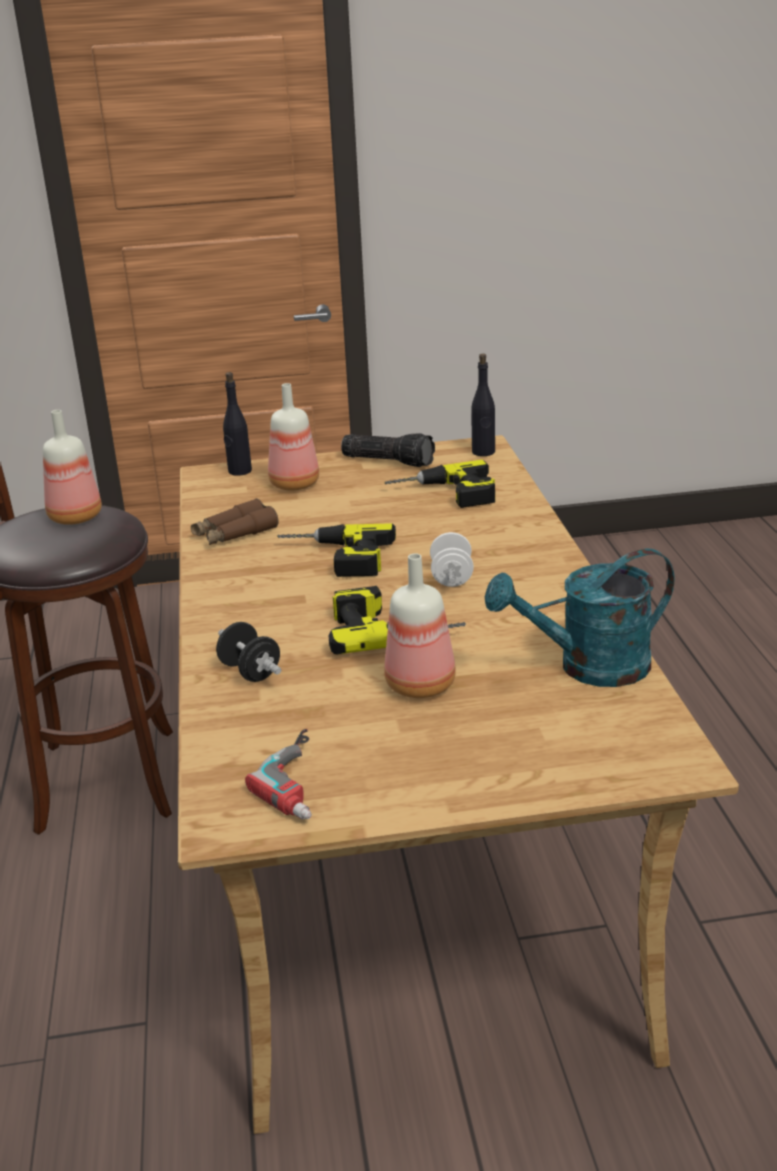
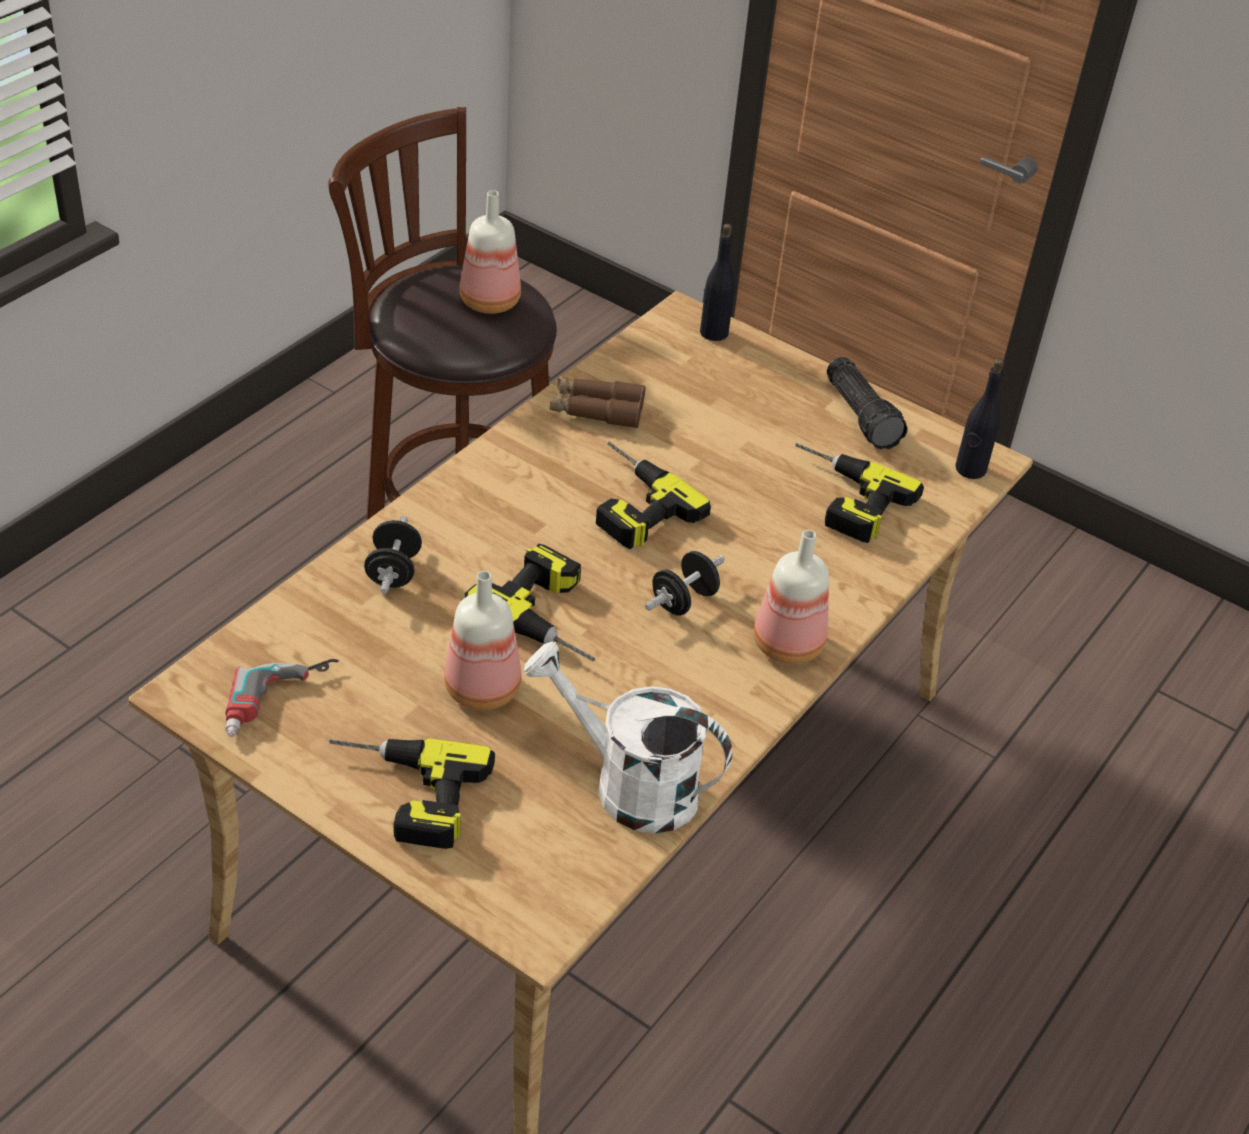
camera: 40 degrees right, 15 degrees up
bottle [268,383,319,491] -> bottle moved to [753,530,829,664]
white dumbbell [430,532,474,587] -> black dumbbell [645,551,725,616]
turquoise watering can [485,549,674,687] -> white watering can [524,642,732,834]
none -> power drill [329,738,495,849]

